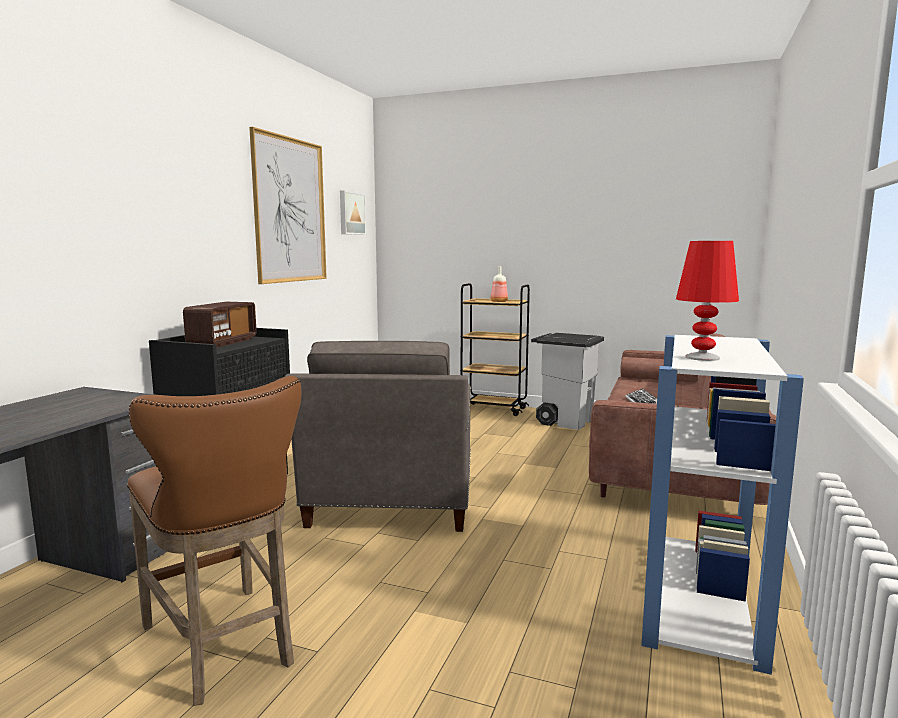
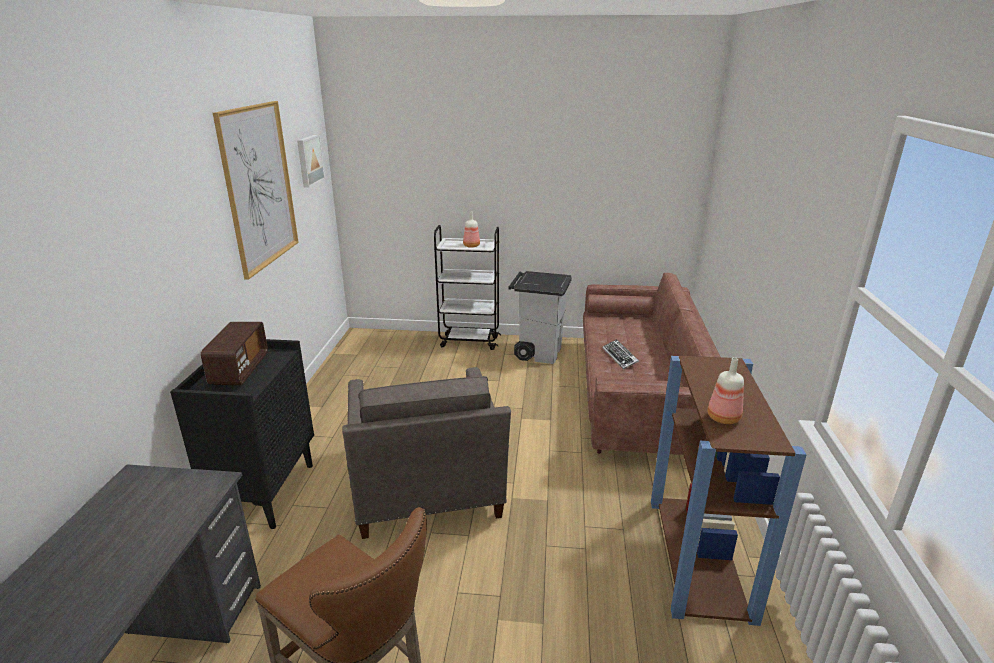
camera: 15 degrees left, 15 degrees up
brown cart [460,283,530,416] -> white cart [434,225,501,350]
white bookcase [641,335,804,675] -> brown bookcase [651,355,807,626]
red table lamp [676,241,739,361] -> bottle [707,357,744,424]

